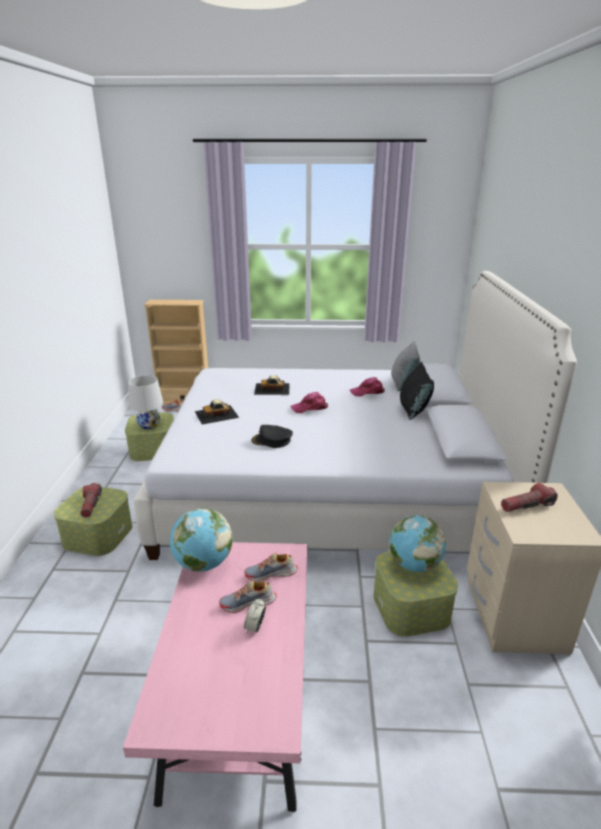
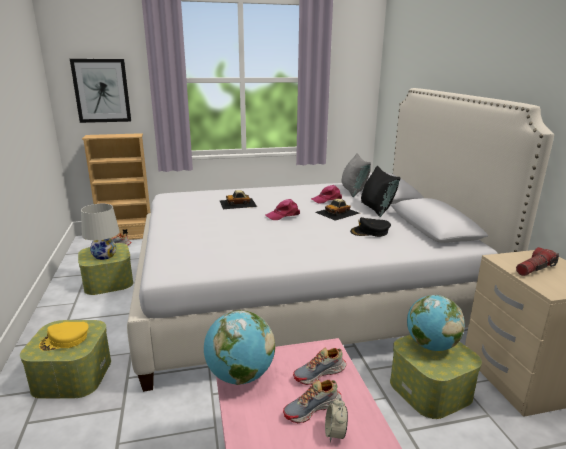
camera: 15 degrees left, 5 degrees down
flashlight [80,483,102,518] -> yellow cap [39,322,89,351]
toy car [195,399,239,424] -> toy car moved to [315,199,359,221]
black cap [251,425,293,448] -> black cap moved to [350,217,391,237]
none -> picture [70,59,131,123]

